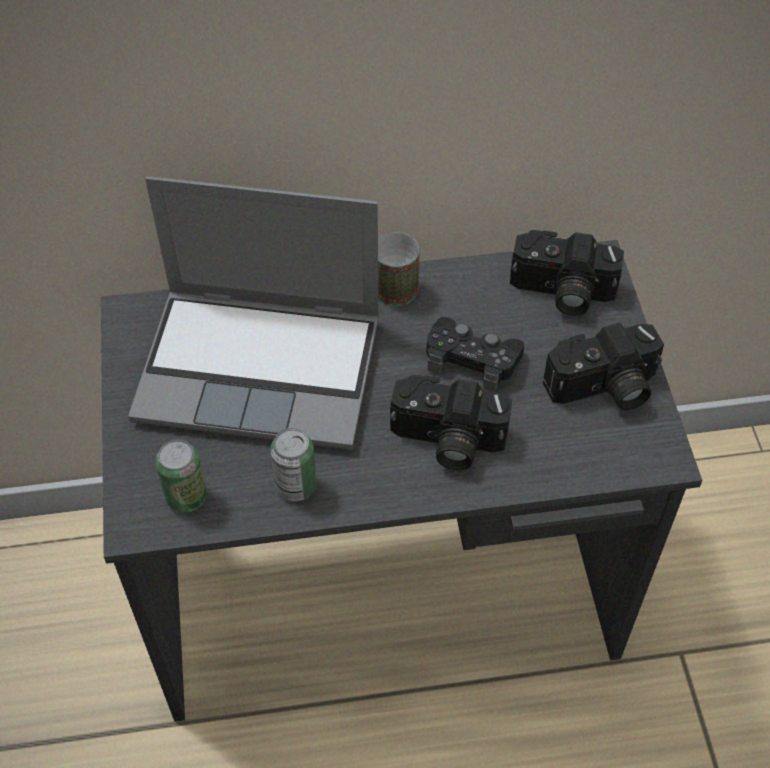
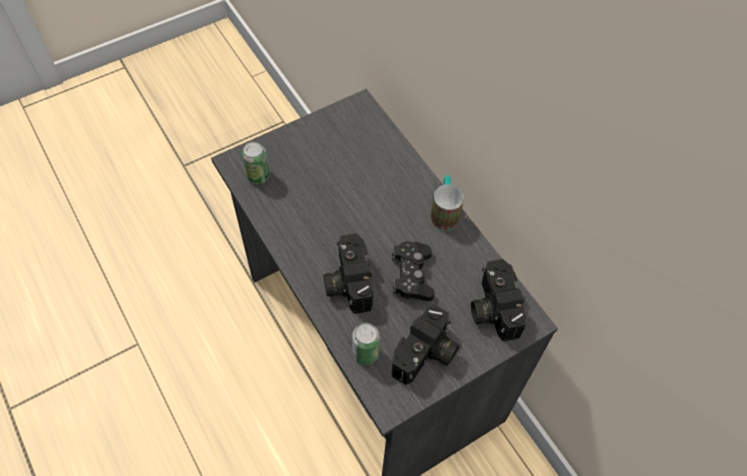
camera: 65 degrees right, 5 degrees up
laptop [128,176,379,450] -> none
can [270,428,317,501] -> can moved to [352,323,380,365]
camera [543,322,664,410] -> camera turned 105 degrees counterclockwise [392,304,459,385]

